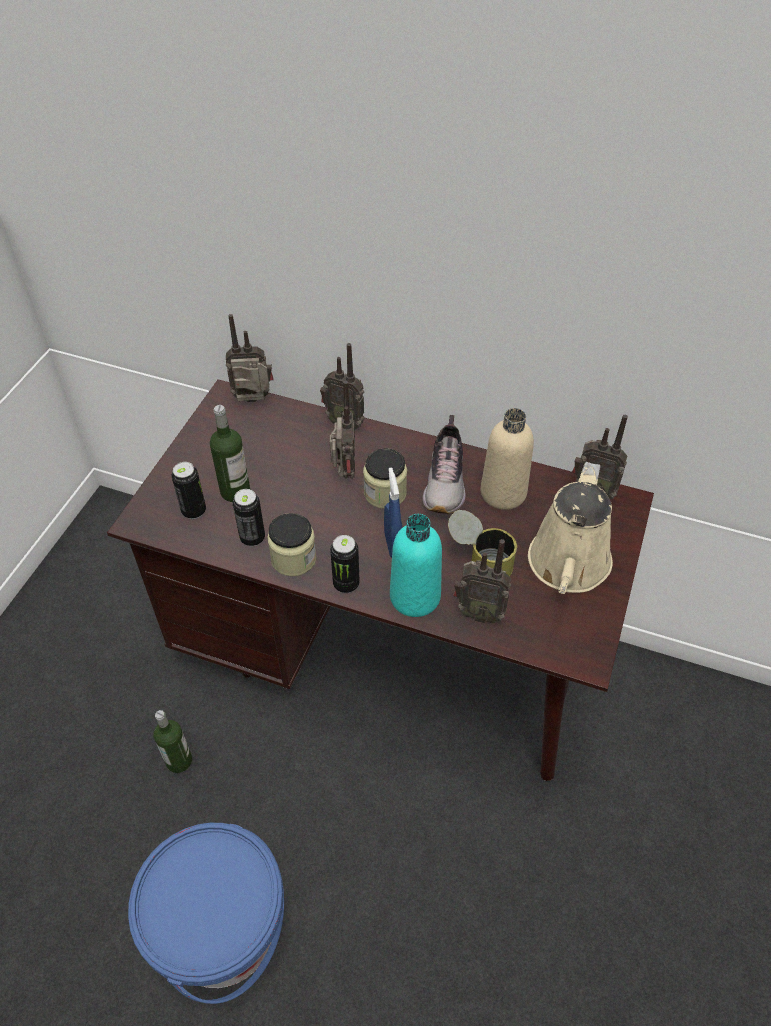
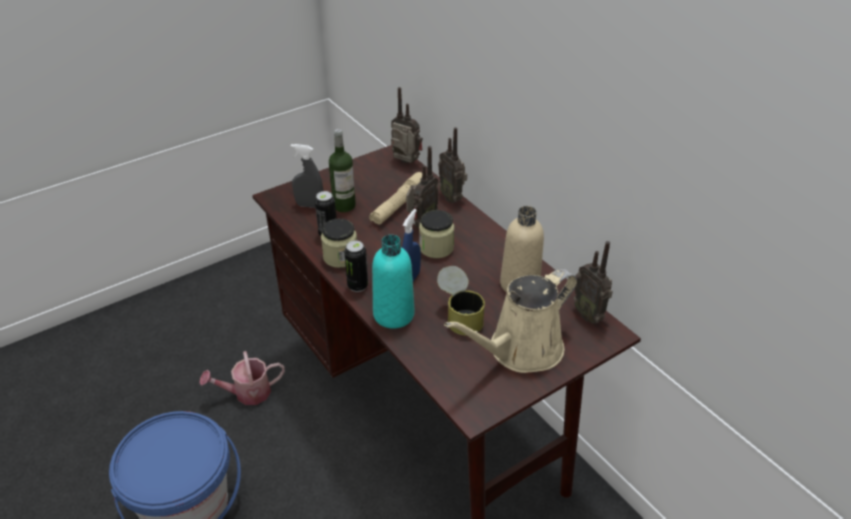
camera: 35 degrees right, 10 degrees down
bottle [154,710,192,773] -> watering can [199,351,285,405]
can [171,462,206,519] -> grey spray bottle [291,144,324,208]
shoe [422,415,466,514] -> none
radio [453,539,511,623] -> none
none -> beige flashlight [369,172,422,225]

